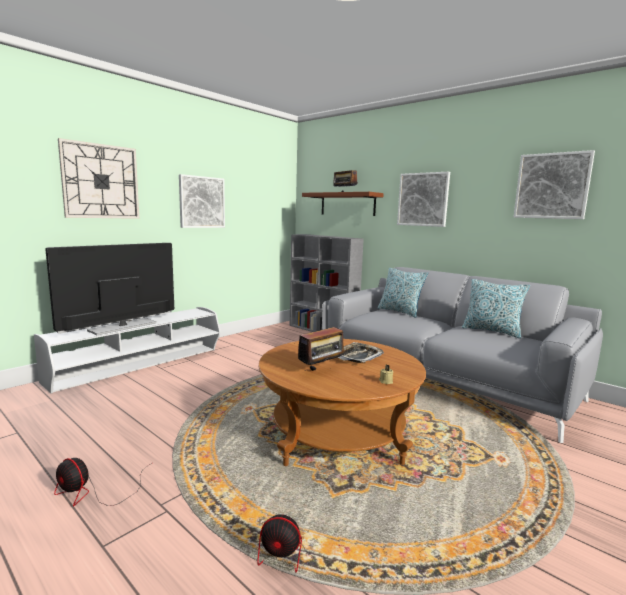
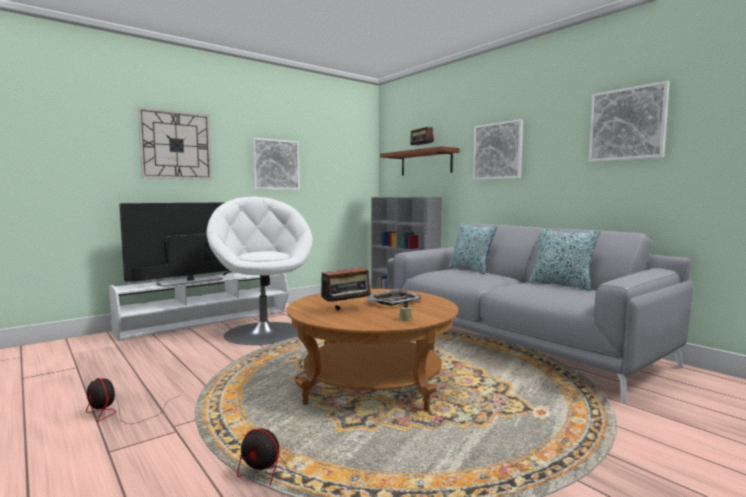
camera: 10 degrees right, 5 degrees down
none -> white armchair [207,197,313,345]

